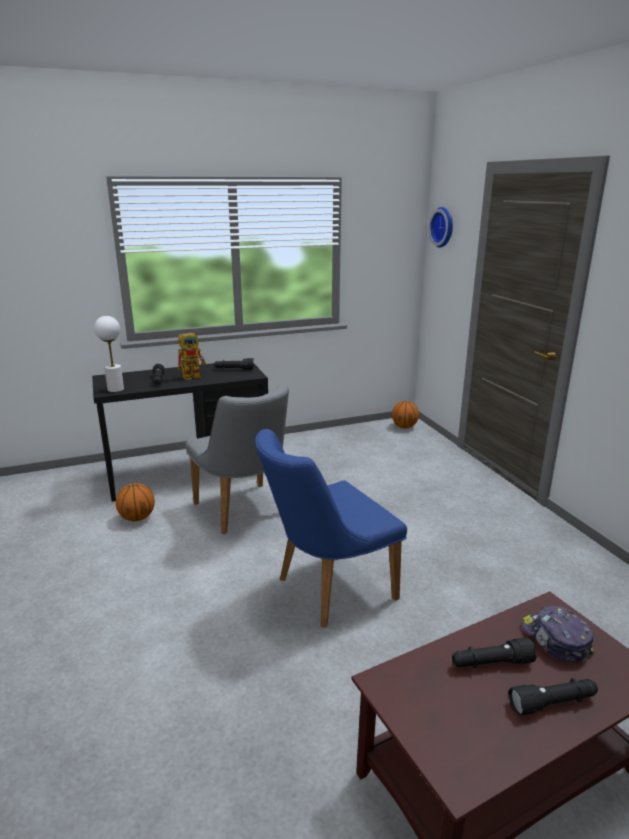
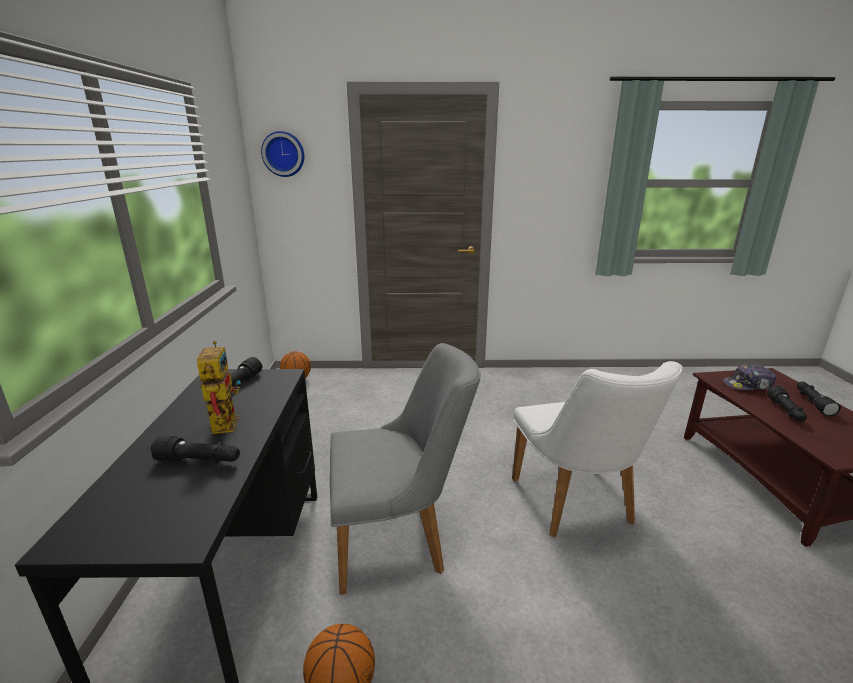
camera: 70 degrees left, 0 degrees up
white table lamp [94,316,124,392] -> none
blue chair [255,429,407,628] -> white chair [512,361,683,537]

